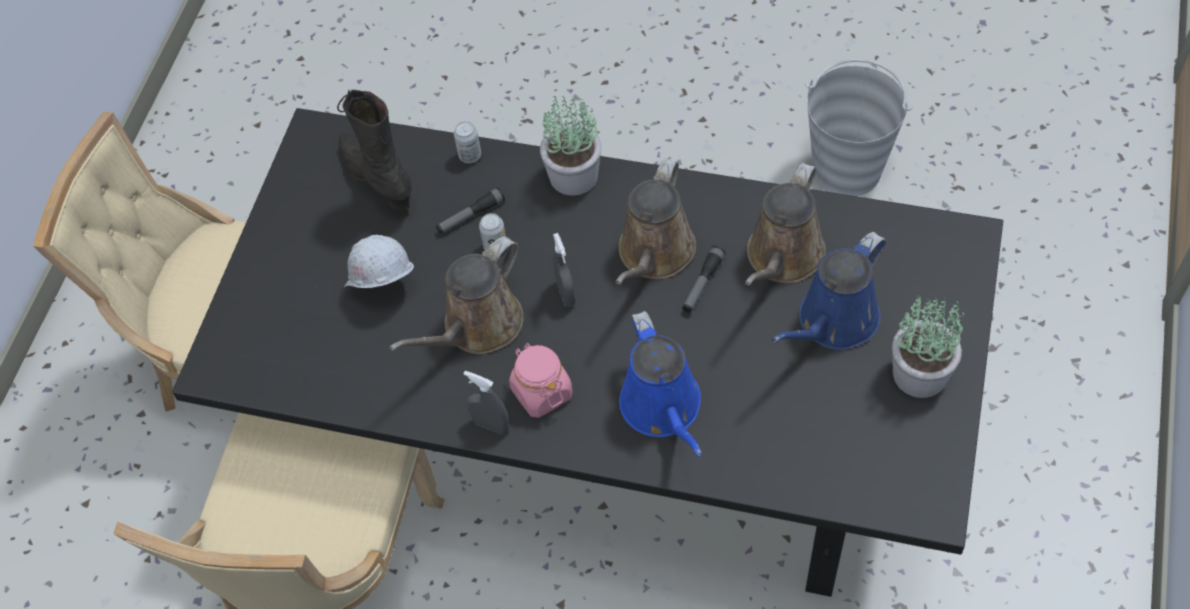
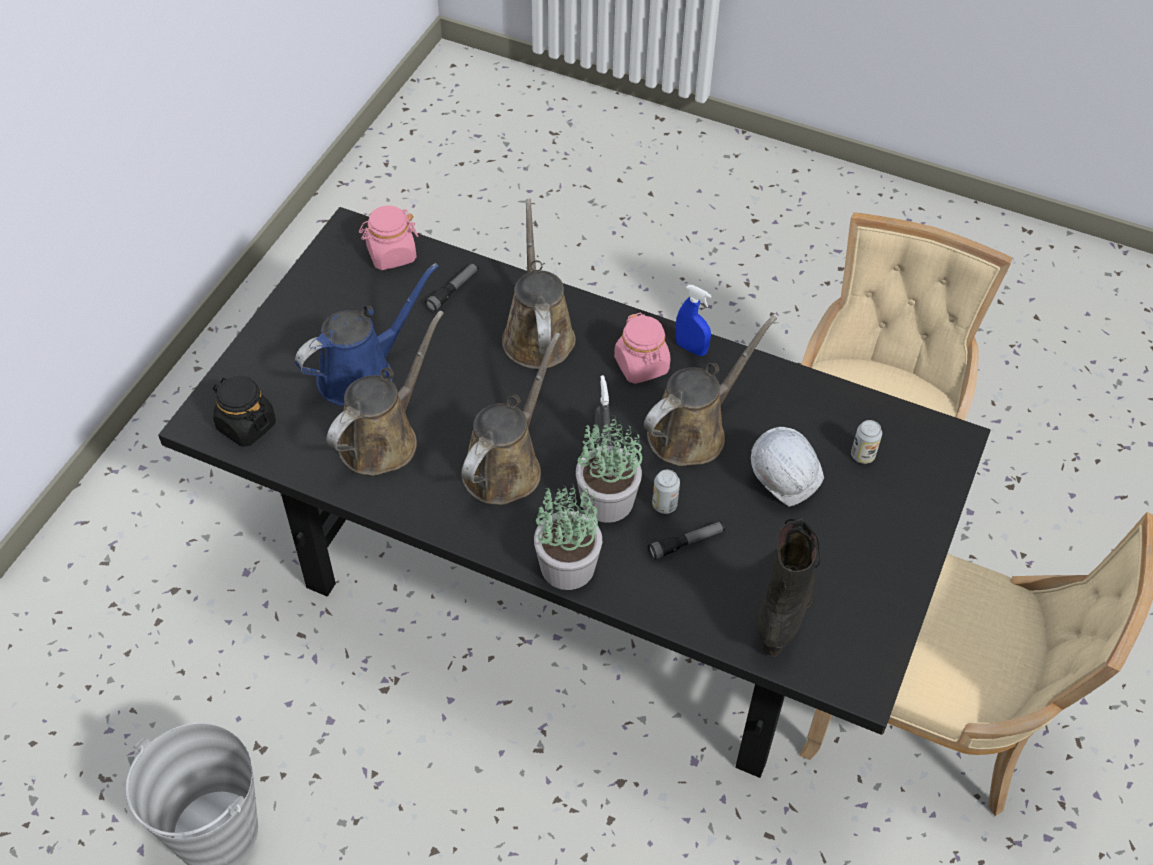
camera: 175 degrees left, 5 degrees down
black boot [337,90,412,212] -> black boot turned 135 degrees counterclockwise [757,518,820,657]
can [454,121,481,163] -> can moved to [851,420,882,464]
grey spray bottle [464,371,509,434] -> blue spray bottle [675,285,712,356]
blue watering can [619,311,702,457] -> brown watering can [502,199,576,369]
flashlight [682,246,726,313] -> flashlight moved to [424,262,479,313]
potted plant [892,296,964,398] -> potted plant moved to [576,415,642,523]
none -> black jar [213,376,276,447]
none -> pink jar [359,205,418,270]

